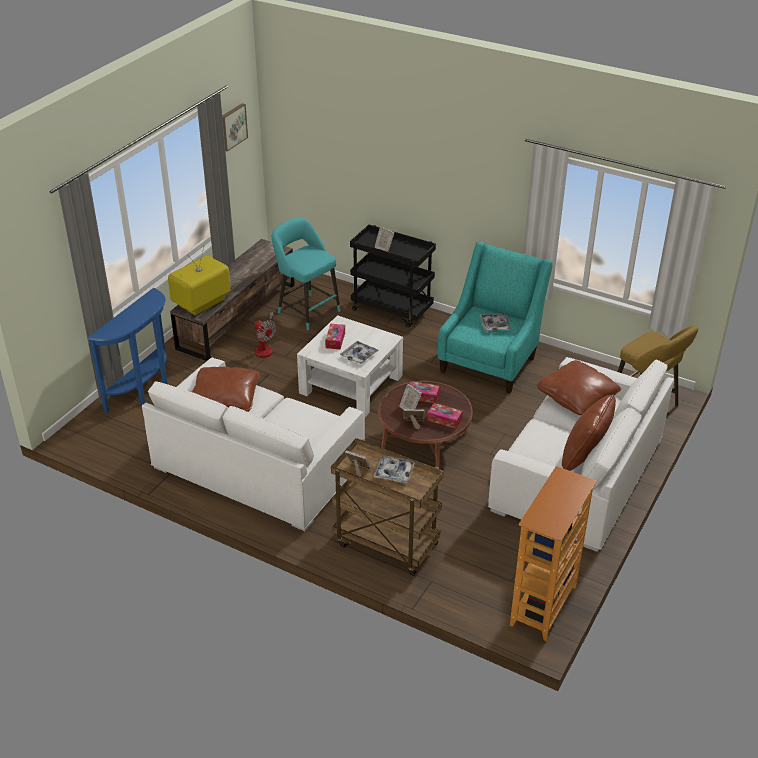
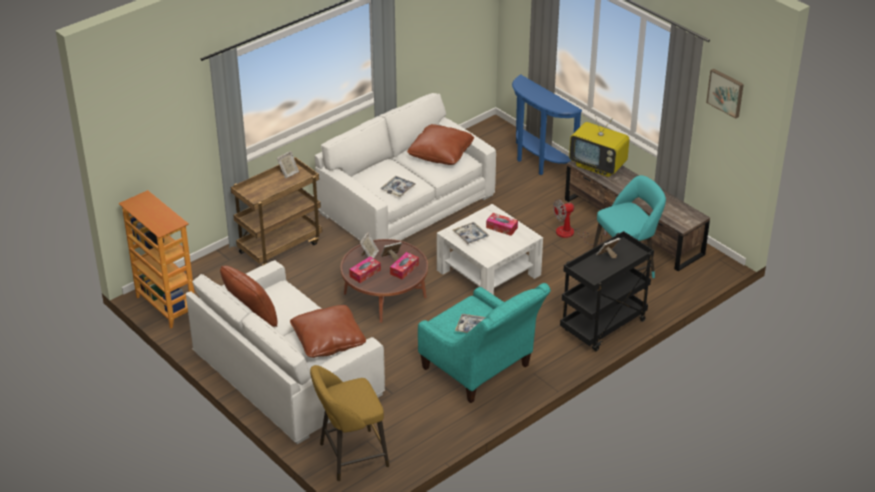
camera: 110 degrees right, 0 degrees up
television [168,248,231,315] -> television turned 150 degrees clockwise [569,112,629,177]
tray [373,455,415,483] -> tray moved to [380,176,416,197]

